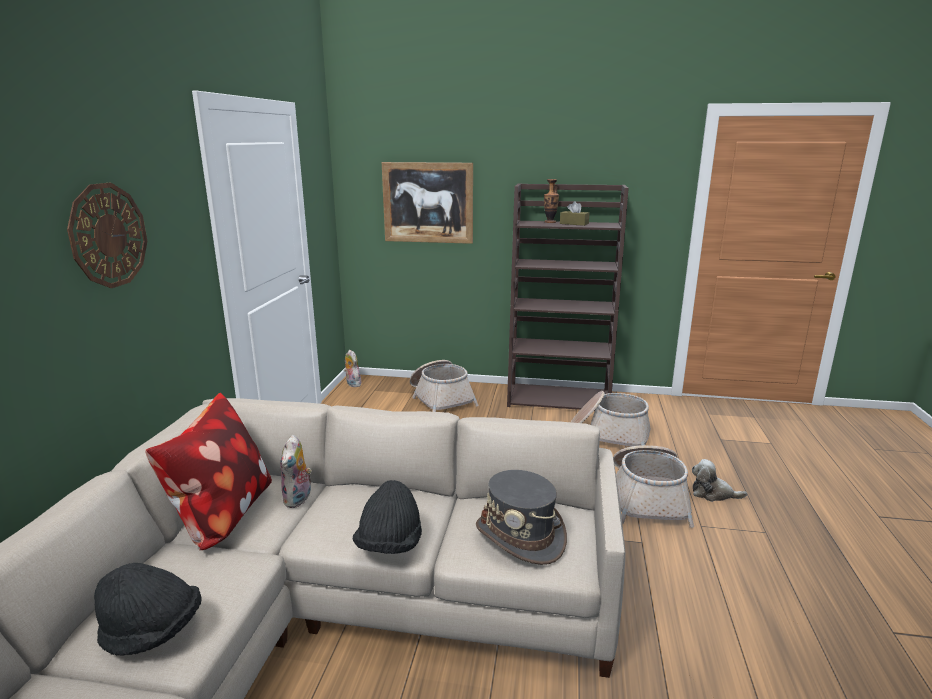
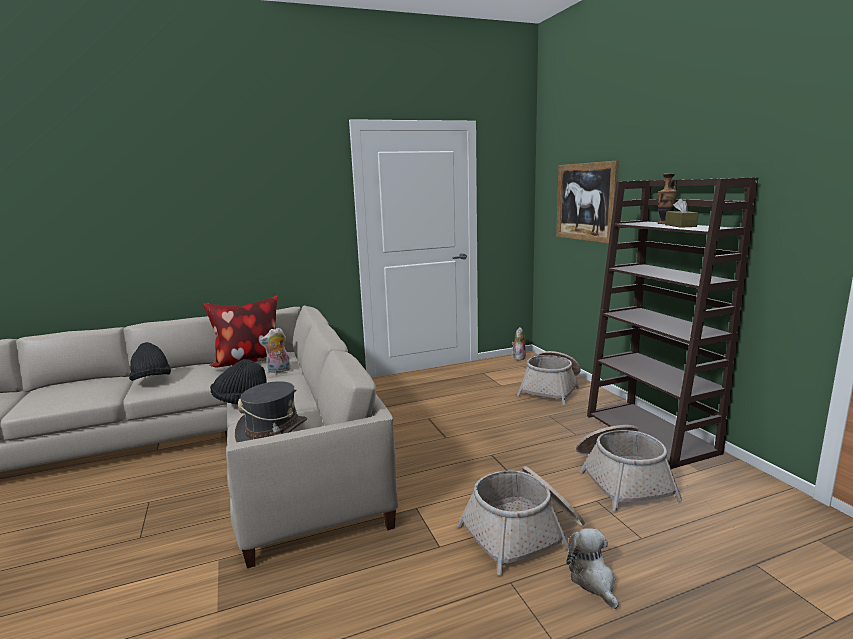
camera: 60 degrees right, 5 degrees down
wall clock [67,183,147,288] -> none

